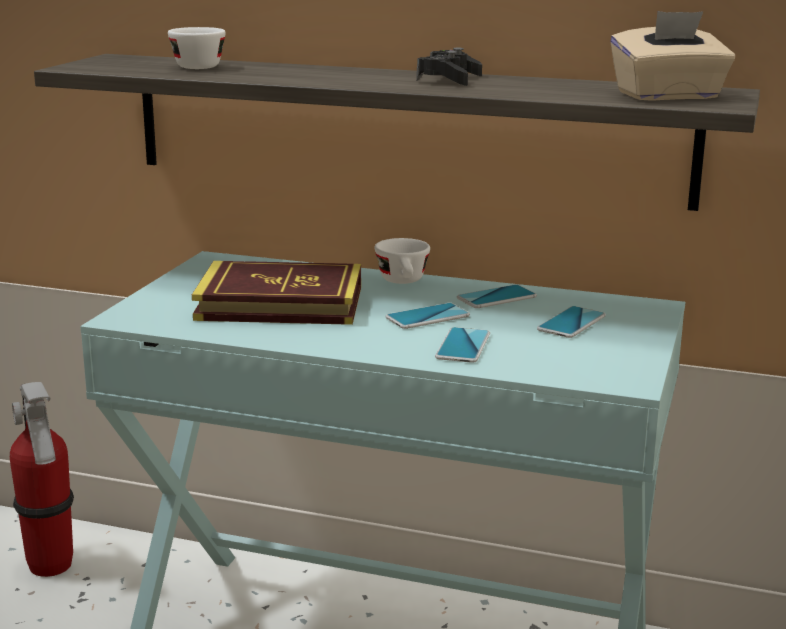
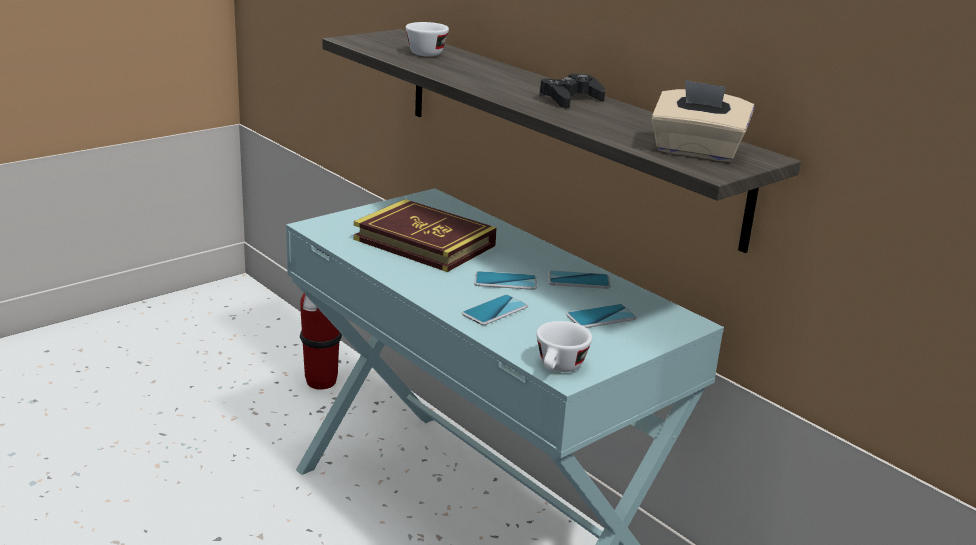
camera: 30 degrees right, 5 degrees up
white cup [375,238,430,284] -> white cup moved to [536,321,592,372]

